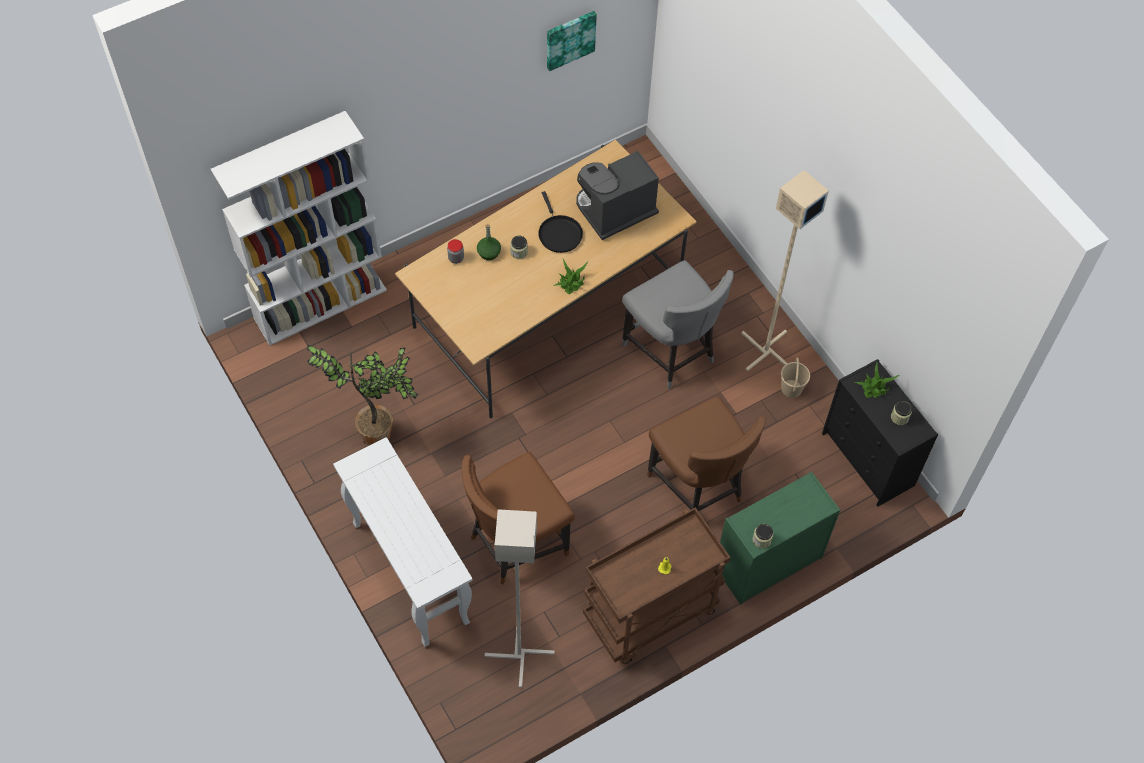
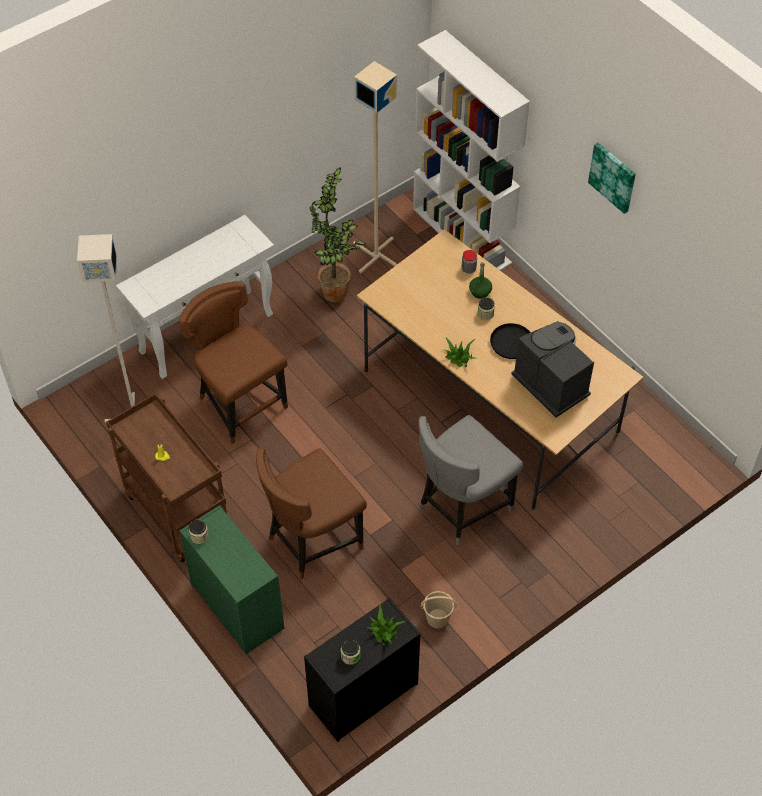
camera: 85 degrees right, 5 degrees down
picture [547,11,597,71] -> picture moved to [588,143,636,214]
beige floor lamp [741,170,829,372] -> beige floor lamp moved to [353,61,397,273]

